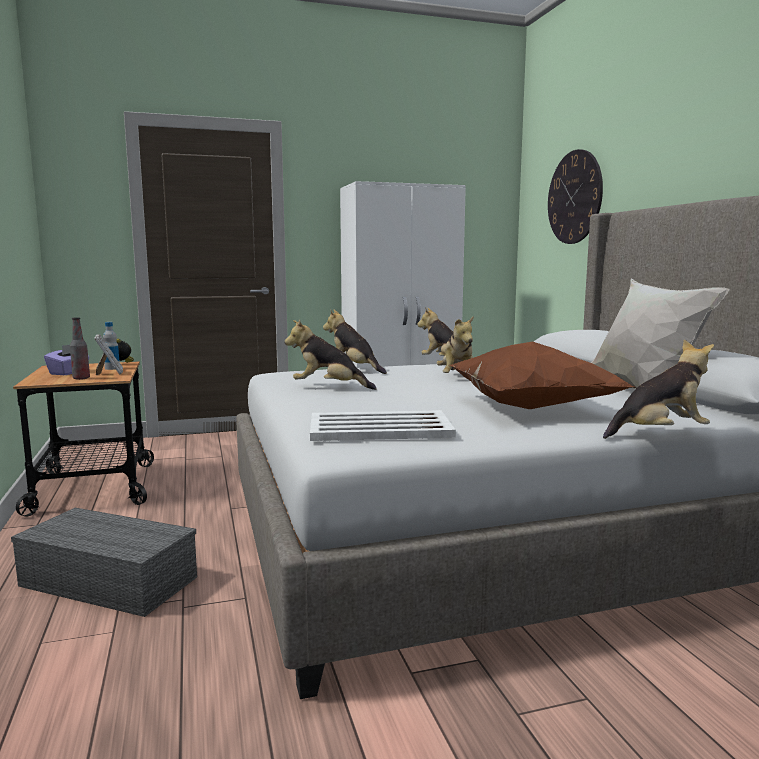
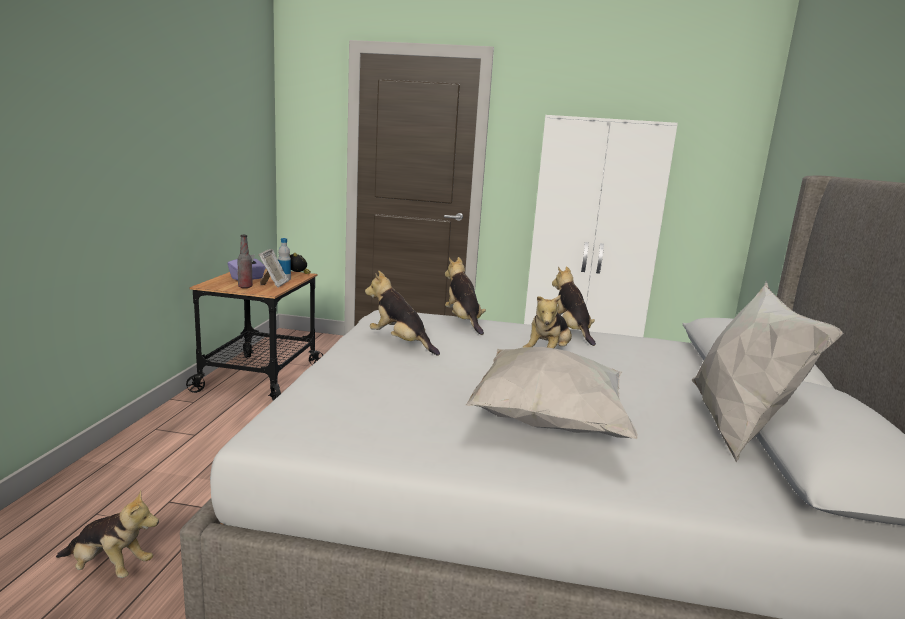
camera: 25 degrees right, 5 degrees up
grey storage box [11,508,197,617] -> none
white tray [310,410,456,441] -> none
brown pillow [449,341,634,409] -> white pillow [466,347,638,439]
wall clock [548,149,603,244] -> none
plush toy [603,339,714,439] -> plush toy moved to [56,490,159,578]

